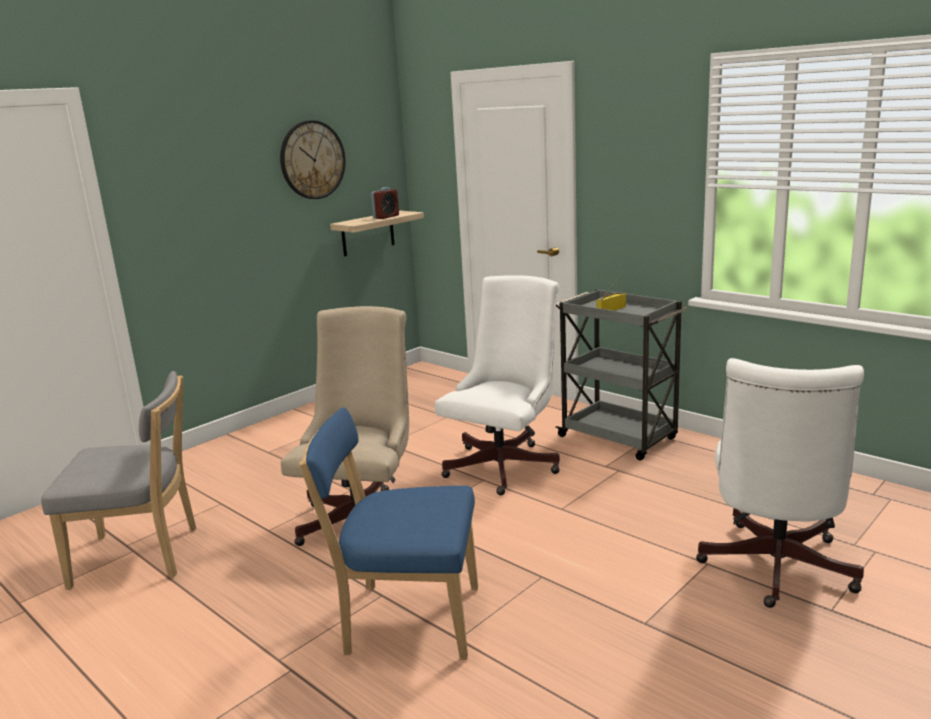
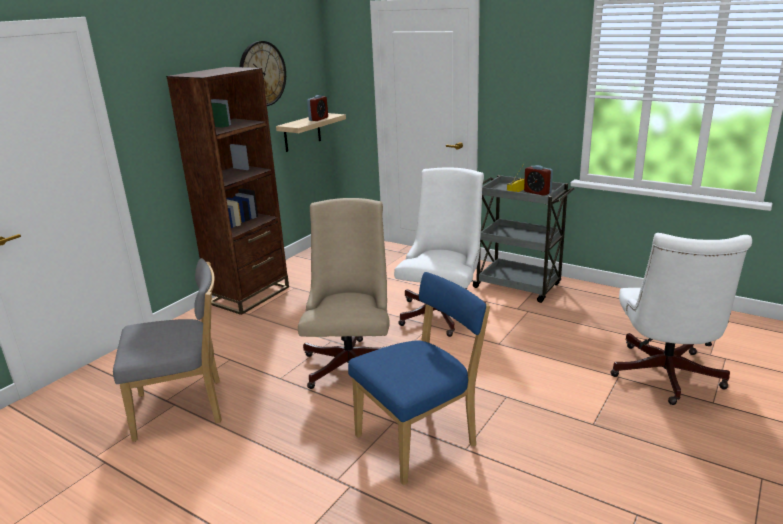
camera: 10 degrees left, 5 degrees up
blue chair [299,407,478,660] -> blue chair turned 150 degrees clockwise [348,272,490,485]
none -> brown bookcase [166,67,289,315]
none -> alarm clock [524,165,553,196]

